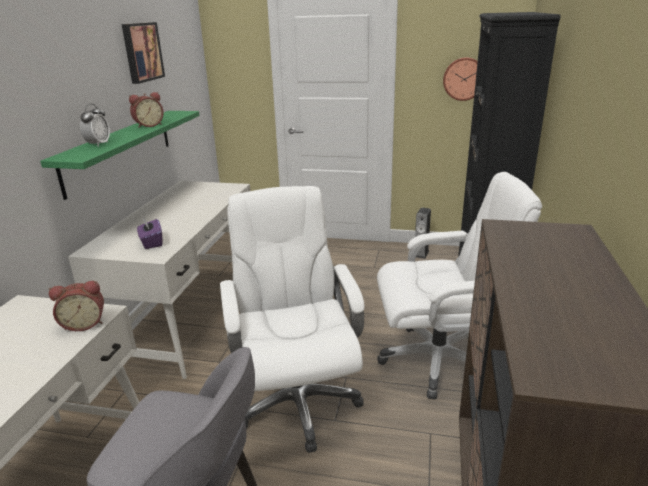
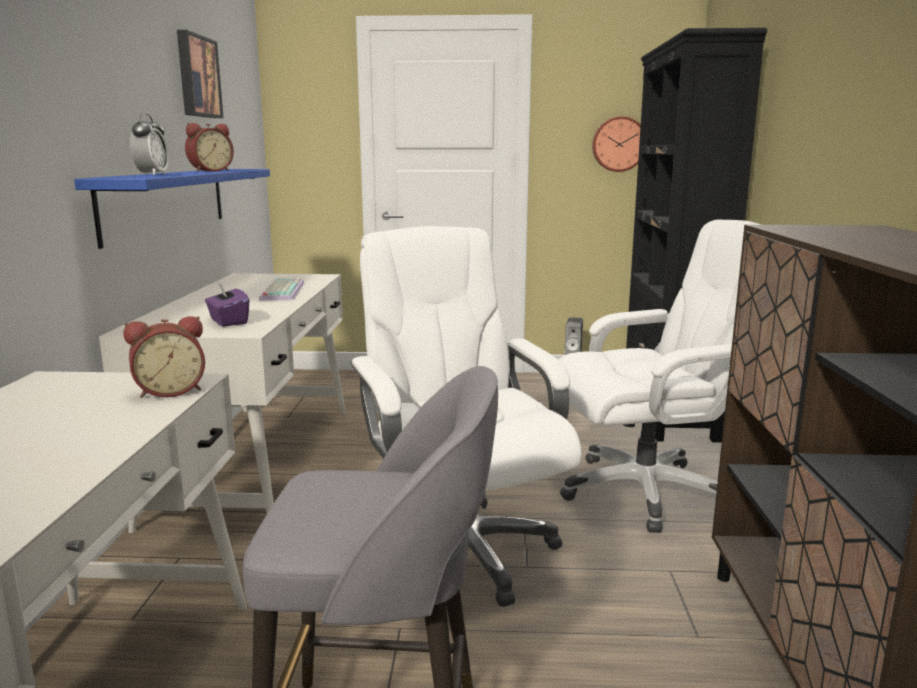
camera: 10 degrees left, 10 degrees down
green shelf [40,111,200,200] -> blue shelf [74,169,270,249]
none -> keyboard [259,278,304,301]

